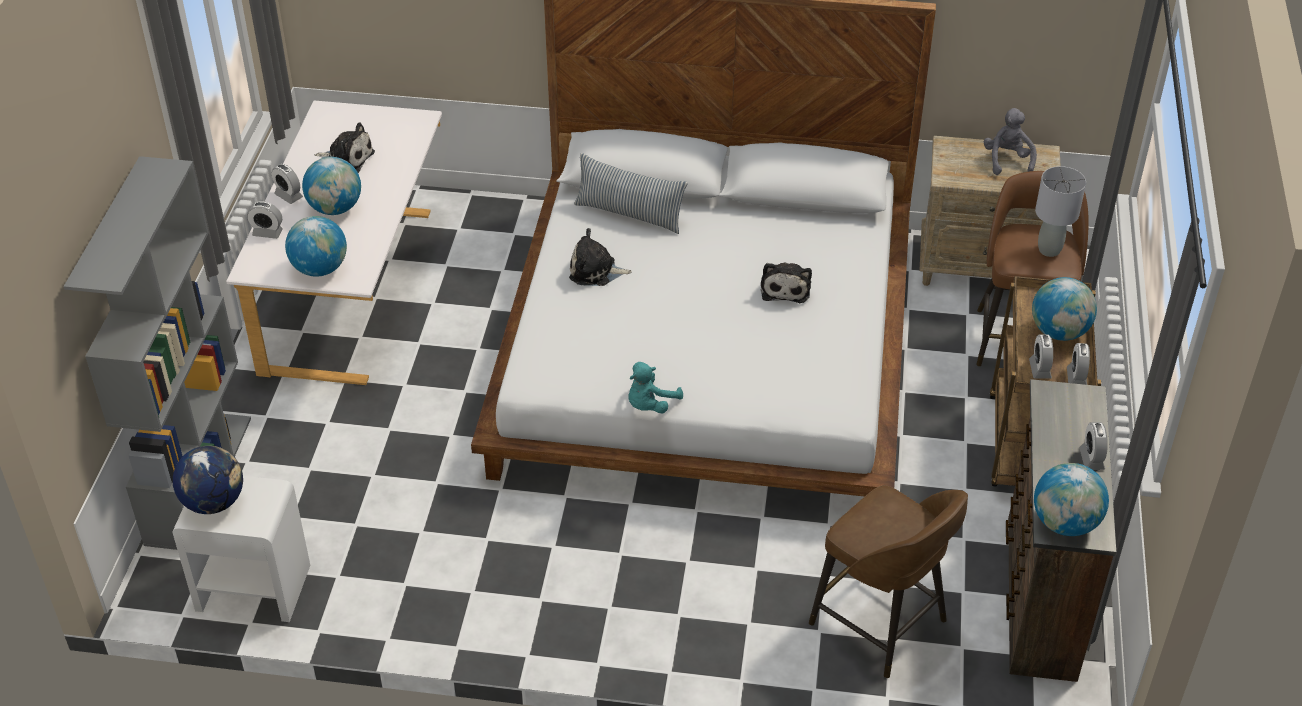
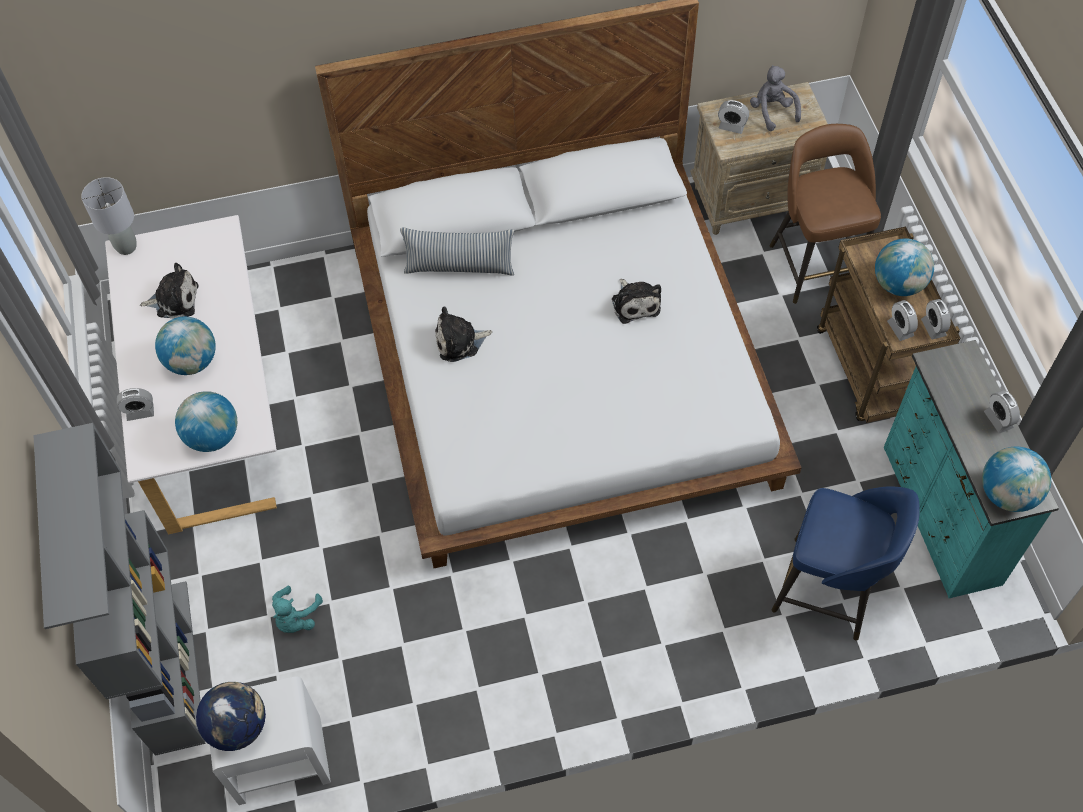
camera: 20 degrees left, 15 degrees up
alarm clock [272,164,303,204] -> alarm clock moved to [718,100,749,134]
turquoise plush toy [629,362,683,413] -> turquoise plush toy moved to [272,585,323,633]
brown stool [809,485,968,678] -> blue stool [772,486,920,640]
brown dresser [1006,379,1116,682] -> turquoise dresser [884,340,1059,598]
grey table lamp [1035,166,1086,257] -> grey table lamp moved to [81,177,137,255]

